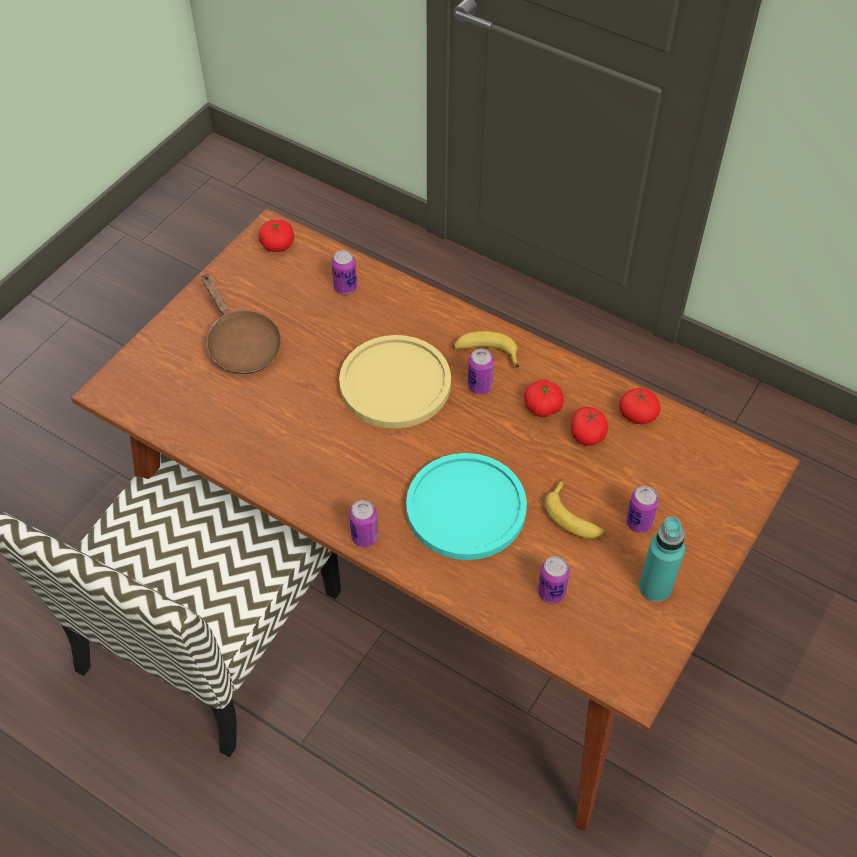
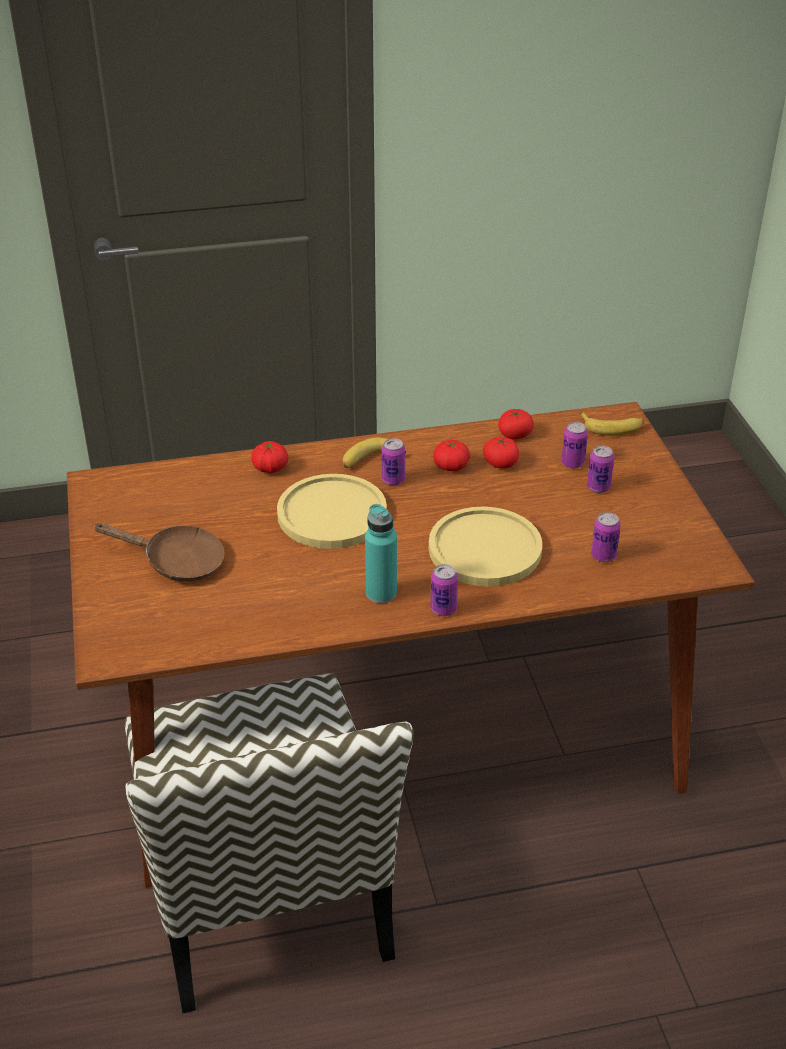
camera: 45 degrees left, 15 degrees down
tomato [259,220,295,252] -> tomato moved to [251,441,288,473]
can [332,250,357,295] -> can moved to [561,422,588,469]
turquoise plate [406,453,527,560] -> yellow plate [429,507,542,586]
banana [545,479,605,539] -> banana moved to [579,412,644,436]
turquoise bottle [639,517,685,602] -> turquoise bottle moved to [365,504,397,604]

